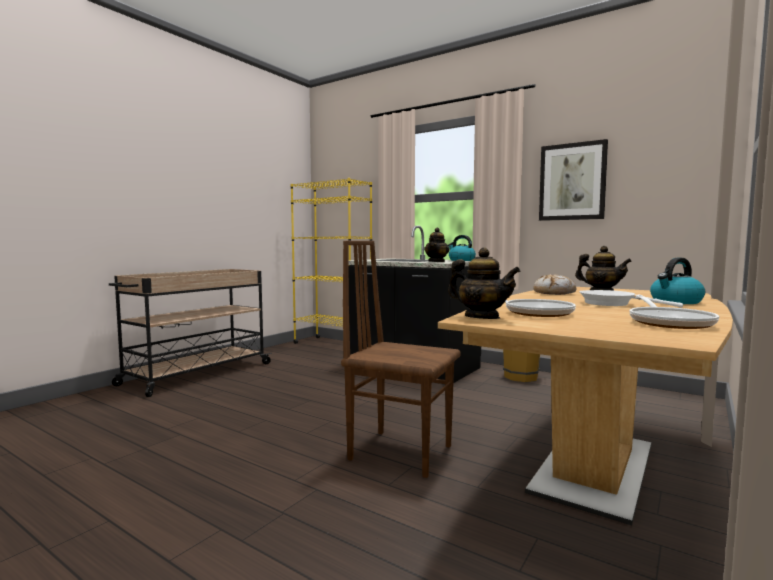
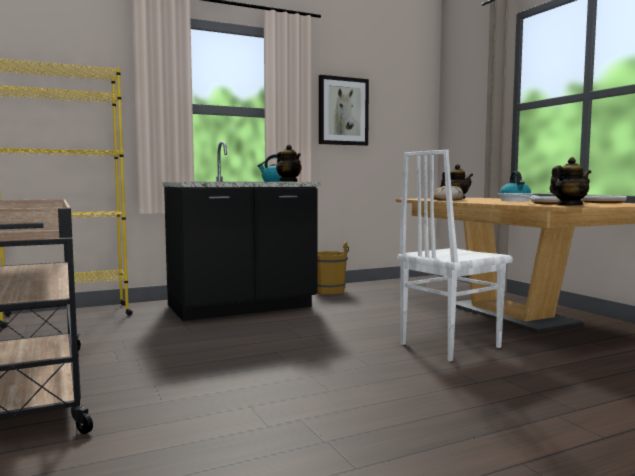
camera: 60 degrees left, 0 degrees up
brown chair [341,241,460,478] -> white chair [397,150,513,362]

